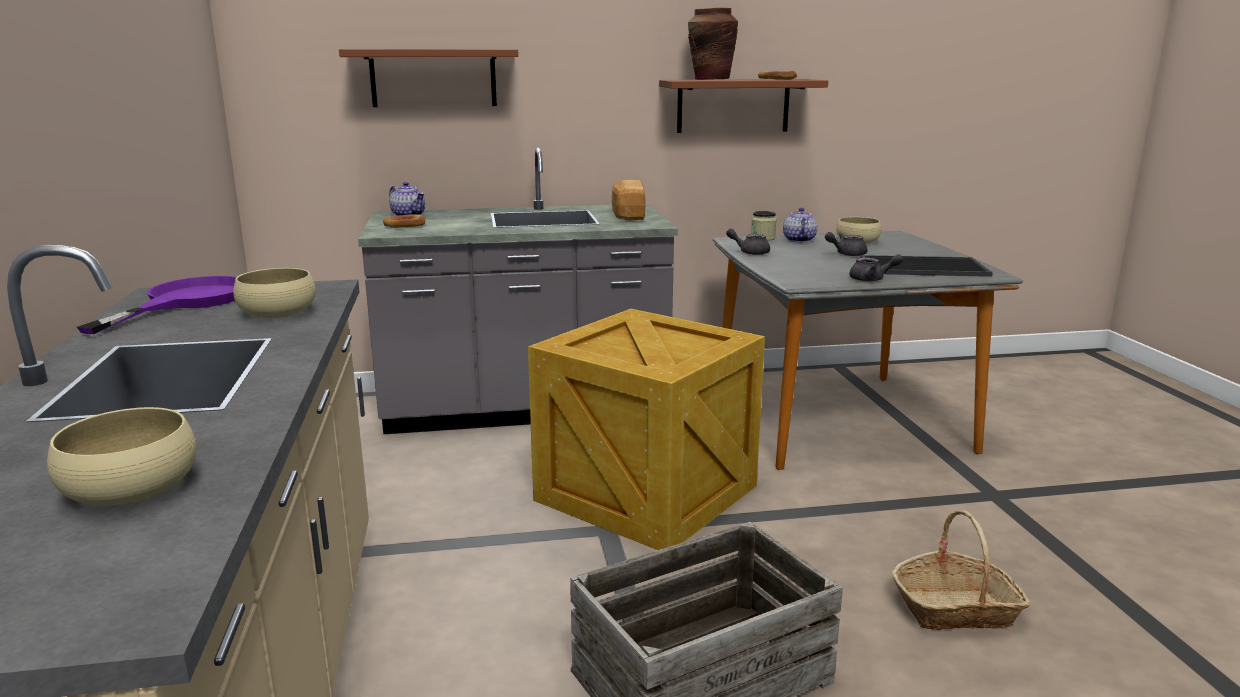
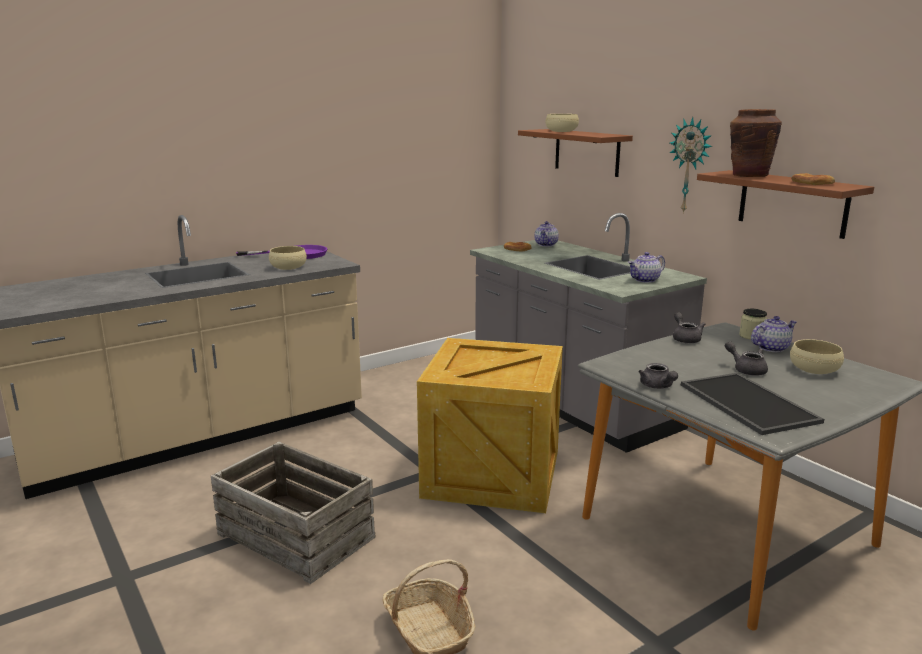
camera: 65 degrees right, 0 degrees up
beige bowl [47,407,196,506] -> beige bowl moved to [546,114,579,132]
bread [612,180,646,220] -> teapot [627,252,665,283]
none -> wall clock [670,117,712,214]

